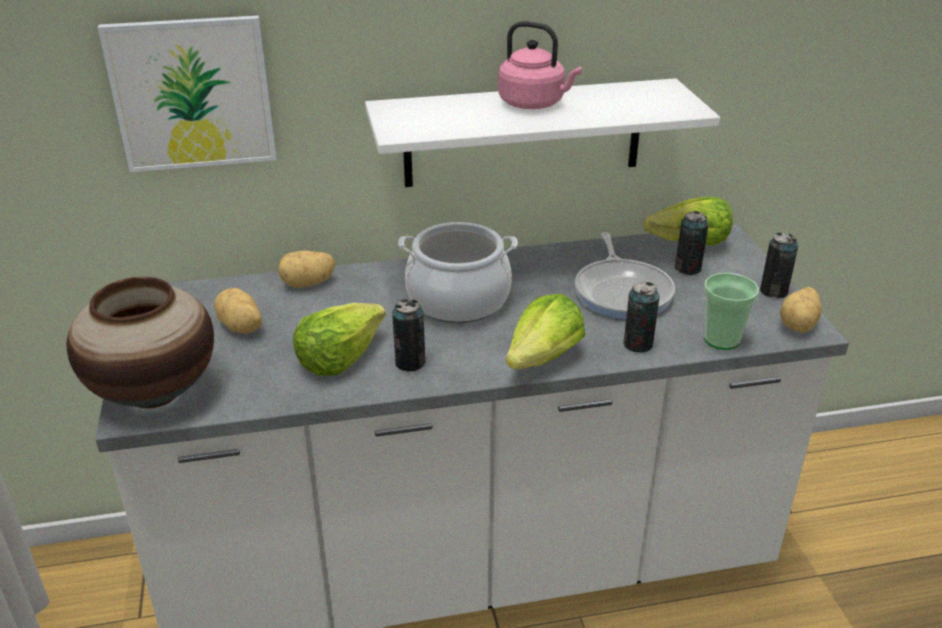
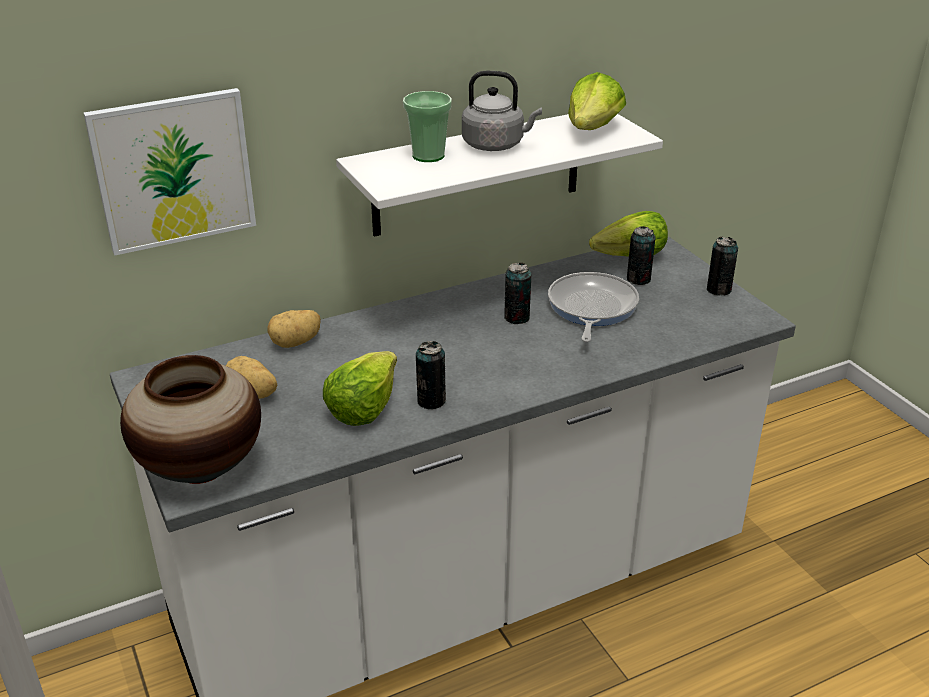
camera: 15 degrees left, 0 degrees up
cooking pot [398,222,518,323] -> none
pink kettle [498,21,582,109] -> grey kettle [462,71,542,151]
lettuce [506,294,586,369] -> lettuce moved to [568,72,626,130]
frying pan [575,232,675,319] -> frying pan turned 150 degrees counterclockwise [548,272,639,342]
can [623,282,660,352] -> can moved to [504,263,531,324]
cup [704,273,759,350] -> cup moved to [403,91,452,162]
potato [780,287,821,333] -> none

